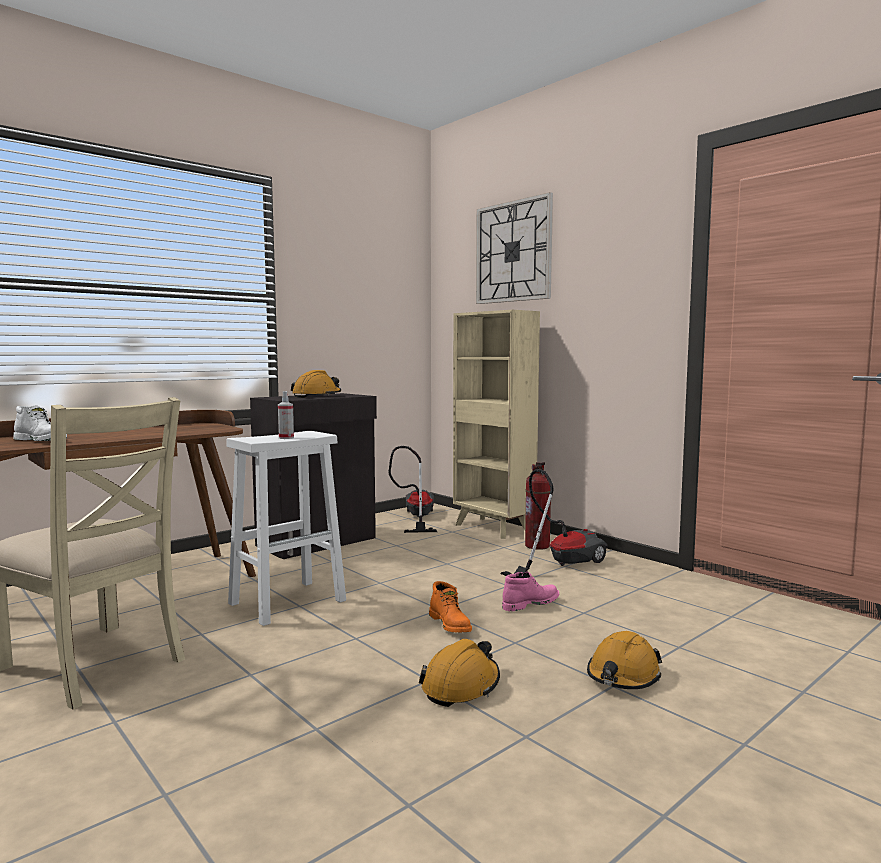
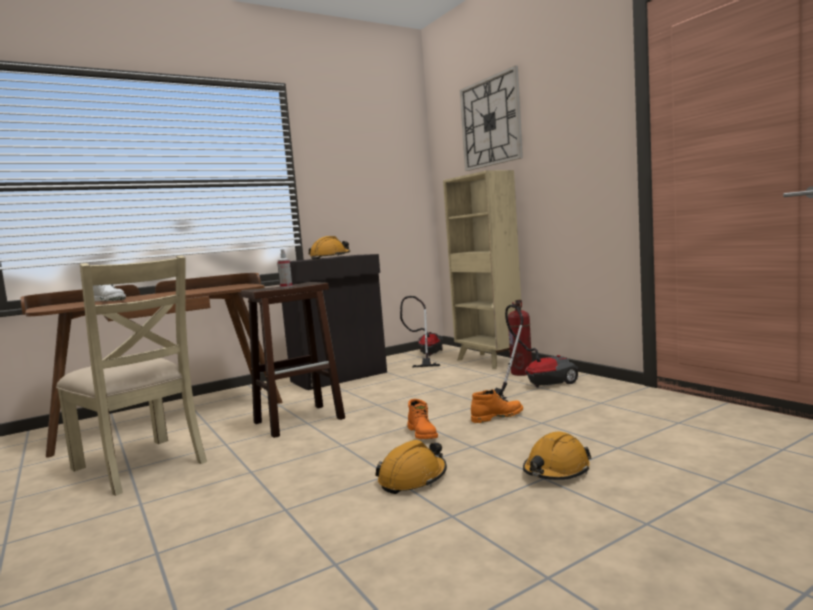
camera: 10 degrees right, 0 degrees up
white stool [226,431,346,626] -> brown stool [241,282,345,438]
pink boot [502,572,559,611] -> orange boot [471,389,523,423]

